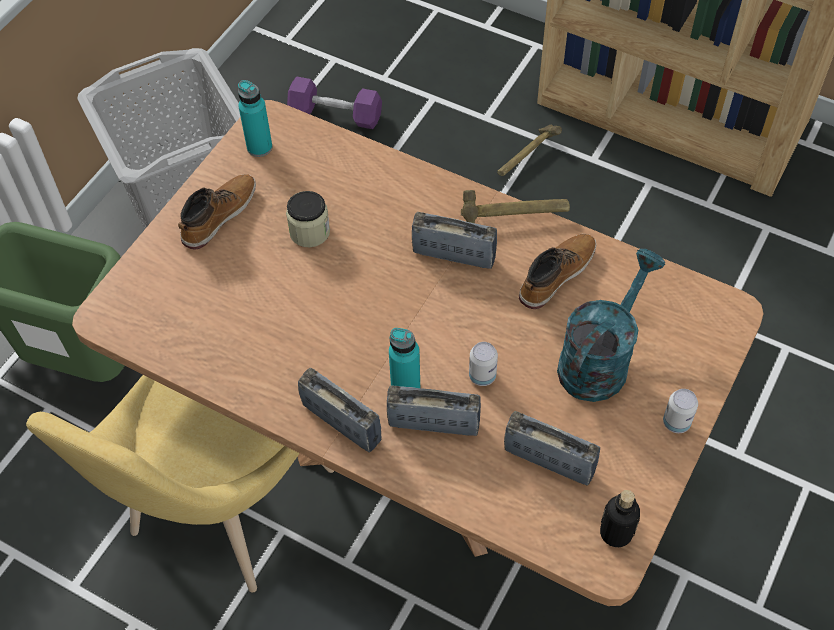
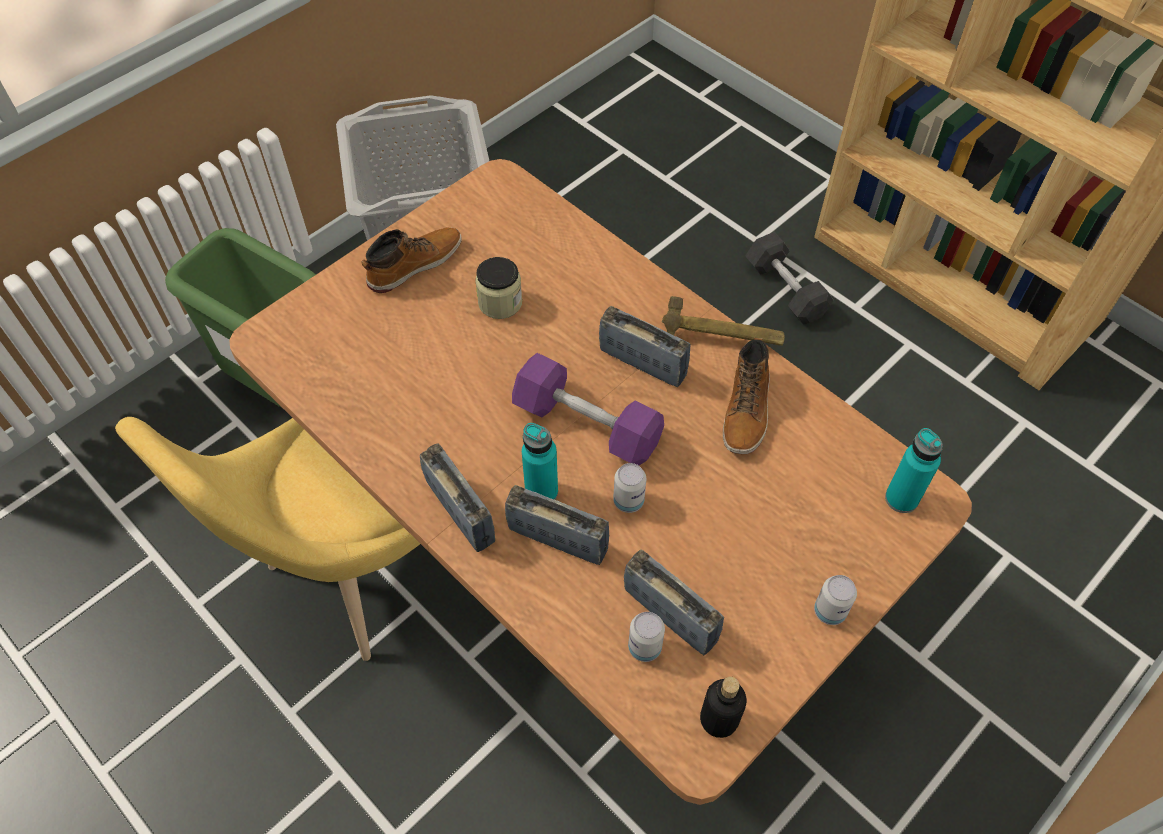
camera: 15 degrees right, 0 degrees up
turquoise bottle [238,80,272,157] -> turquoise bottle moved to [885,428,943,513]
purple dumbbell [287,76,382,129] -> purple dumbbell moved to [512,353,664,465]
hammer [497,125,562,176] -> black dumbbell [746,232,833,325]
boot [519,234,596,309] -> boot turned 135 degrees clockwise [723,338,770,454]
turquoise watering can [557,249,665,402] -> none
none -> can [628,612,665,662]

